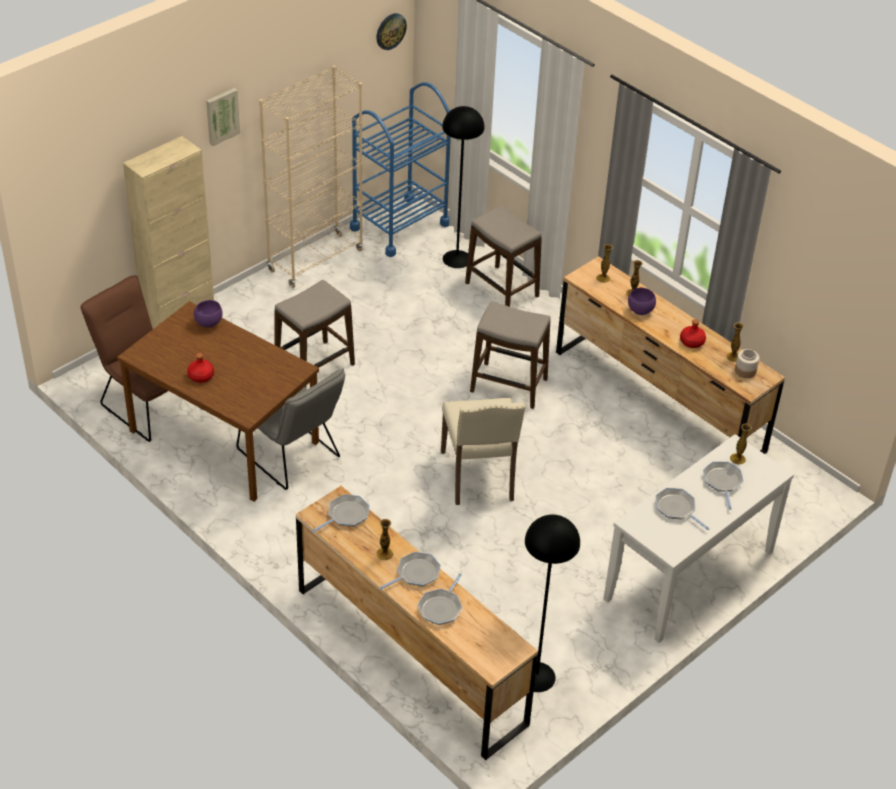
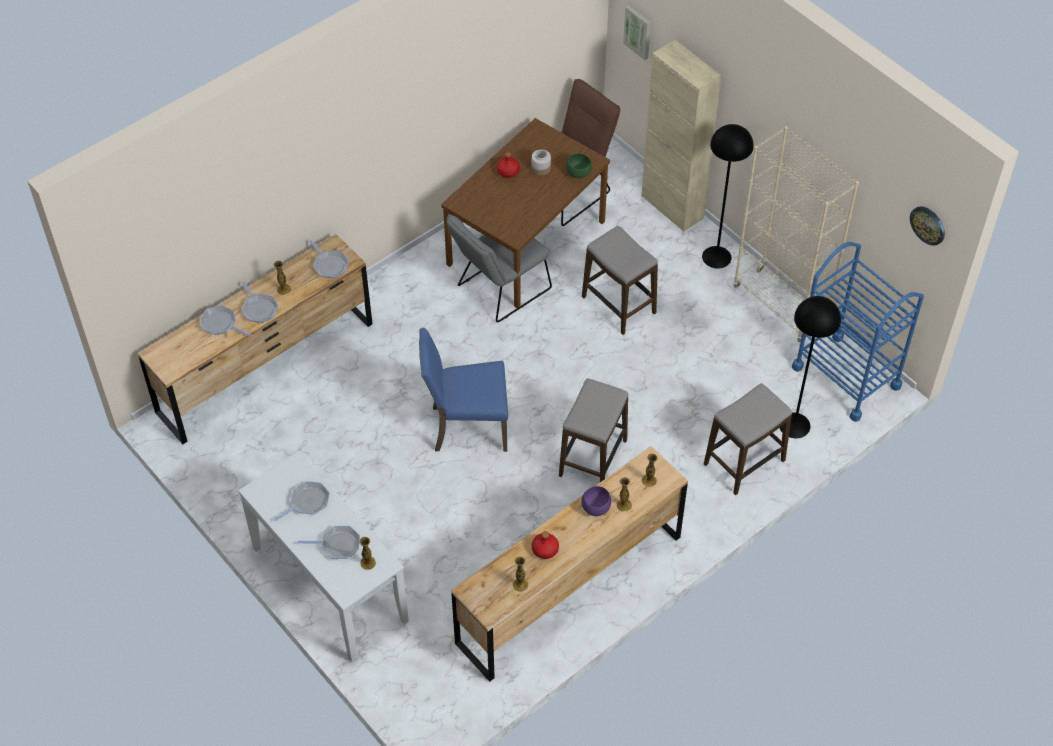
camera: 95 degrees right, 10 degrees up
purple bowl [194,300,223,328] -> green bowl [566,153,592,178]
picture [206,88,240,146] -> picture moved to [623,5,651,60]
beige chair [441,398,525,505] -> blue chair [419,328,508,452]
black floor lamp [525,515,580,692] -> black floor lamp moved to [702,124,754,269]
jar [735,349,759,378] -> jar moved to [532,150,551,176]

